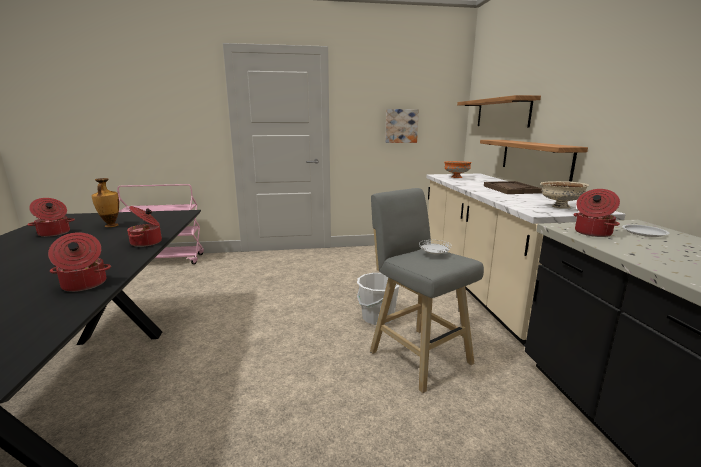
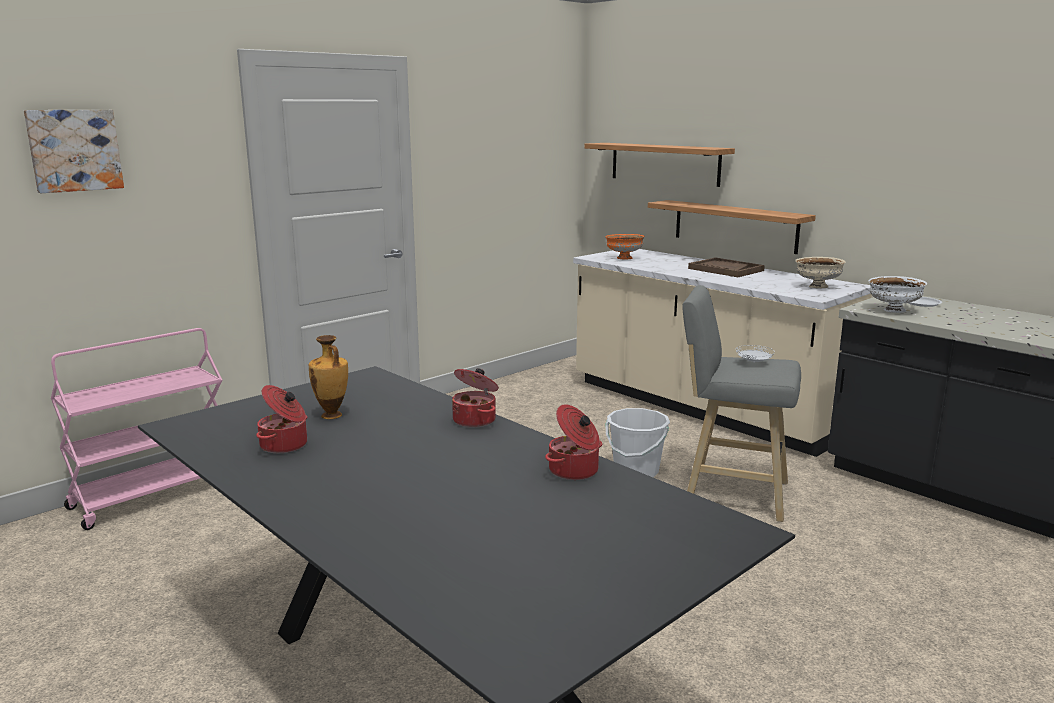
camera: 35 degrees left, 0 degrees up
picture [385,109,419,143] -> picture moved to [24,110,124,193]
cooking pot [573,189,620,237] -> white bowl [868,276,927,313]

